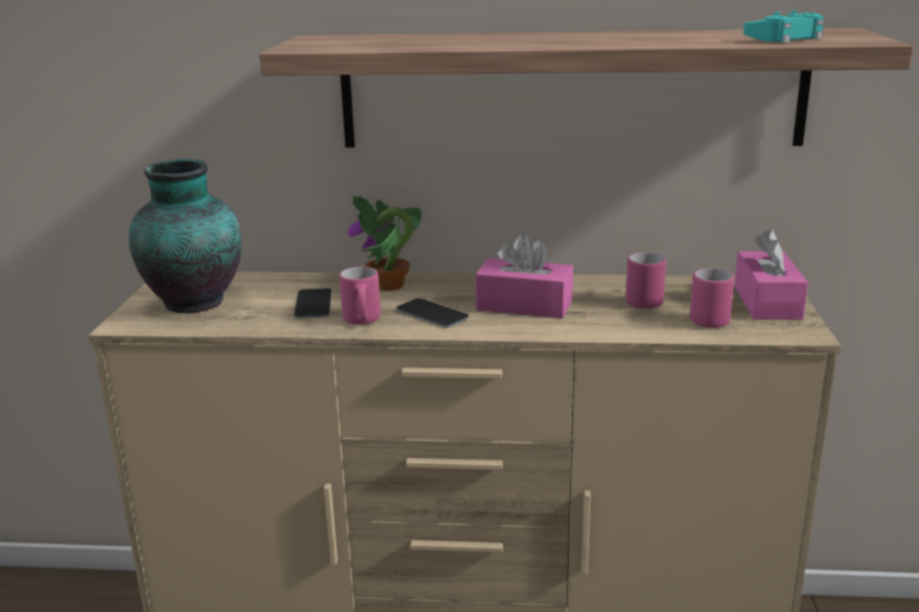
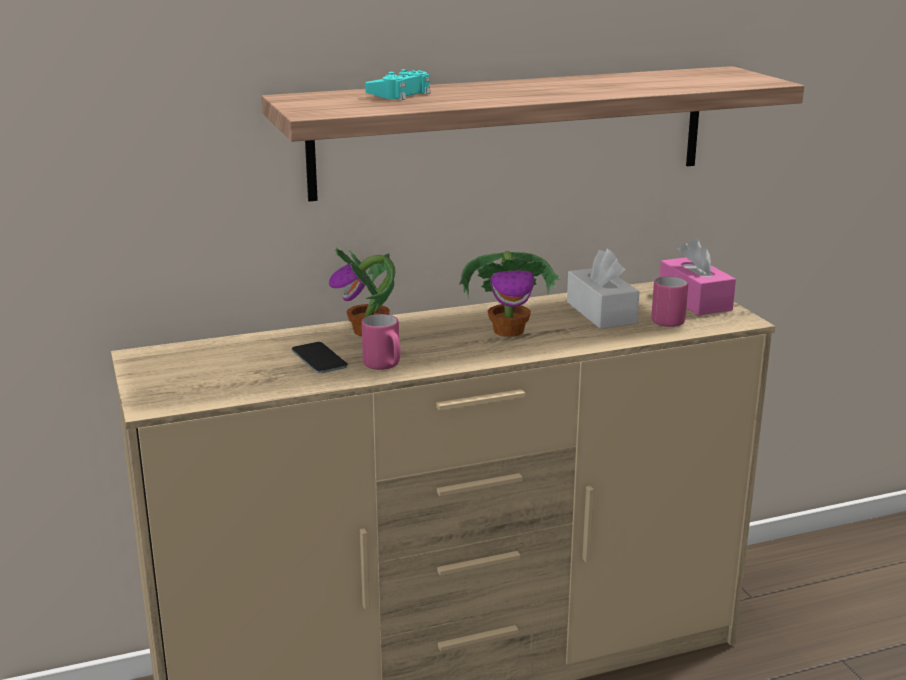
camera: 25 degrees left, 0 degrees up
vase [129,159,242,313] -> none
phone [396,298,469,328] -> none
pink tissue box [476,234,573,318] -> potted plant [459,251,561,337]
pink mug [626,252,666,309] -> white tissue box [567,249,639,328]
turquoise game controller [743,10,824,43] -> turquoise game controller moved to [365,69,430,100]

